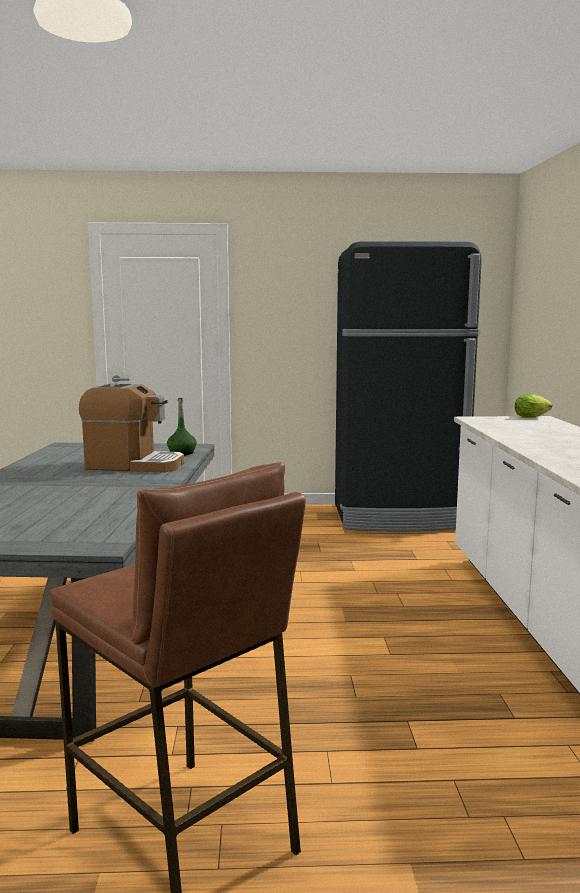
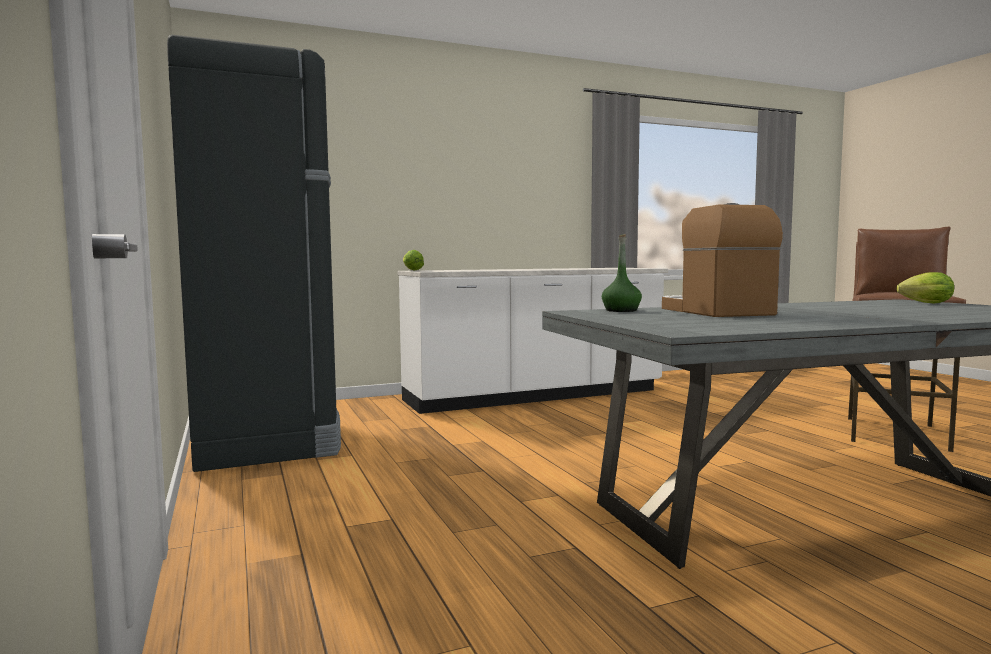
camera: 110 degrees left, 5 degrees down
none -> lettuce [896,272,954,303]

